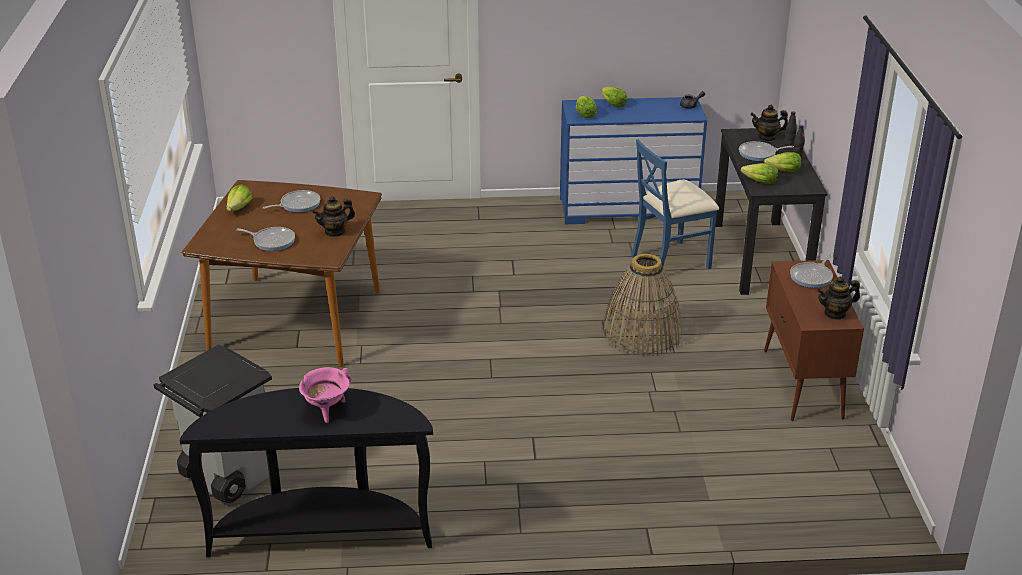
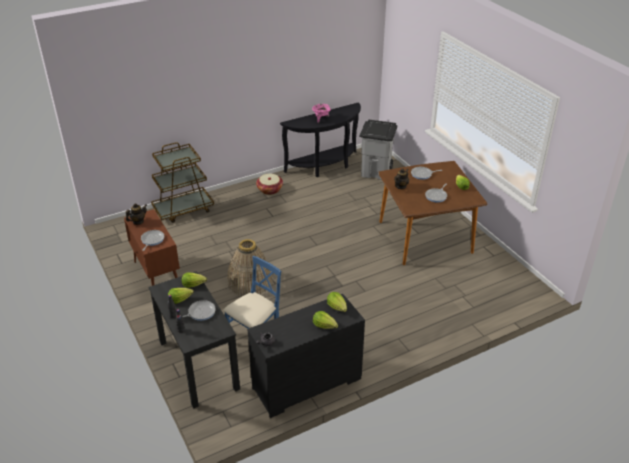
camera: 155 degrees right, 5 degrees up
blue dresser [560,97,707,224] -> black dresser [247,294,365,418]
teapot [750,105,788,141] -> none
none -> brown cart [151,142,214,223]
none -> basket [256,174,283,195]

